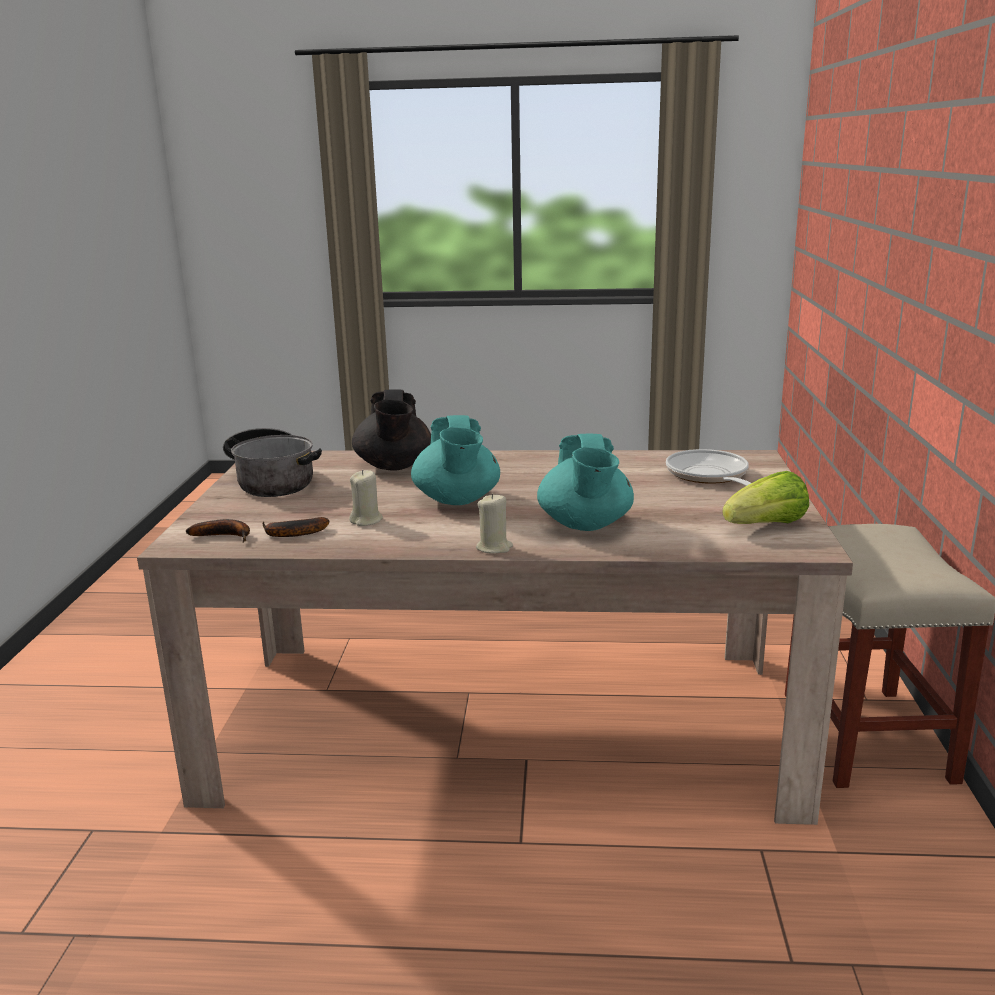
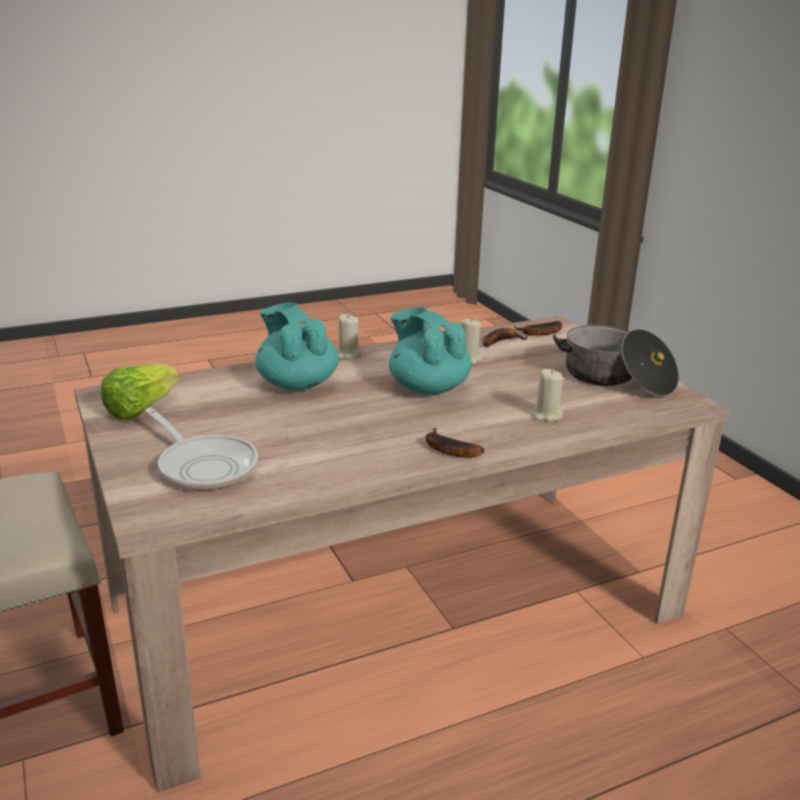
camera: 150 degrees right, 5 degrees up
black teapot [352,389,431,471] -> beige candle [532,369,564,421]
none -> banana [426,428,484,458]

